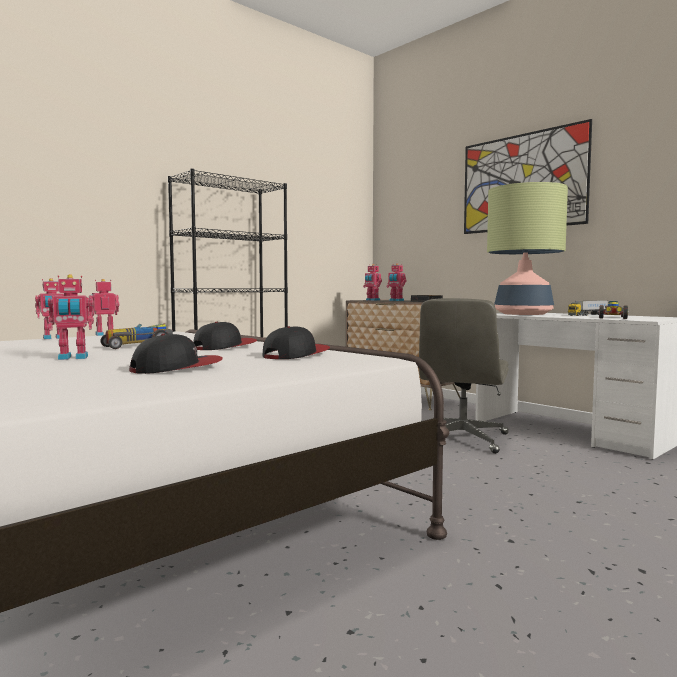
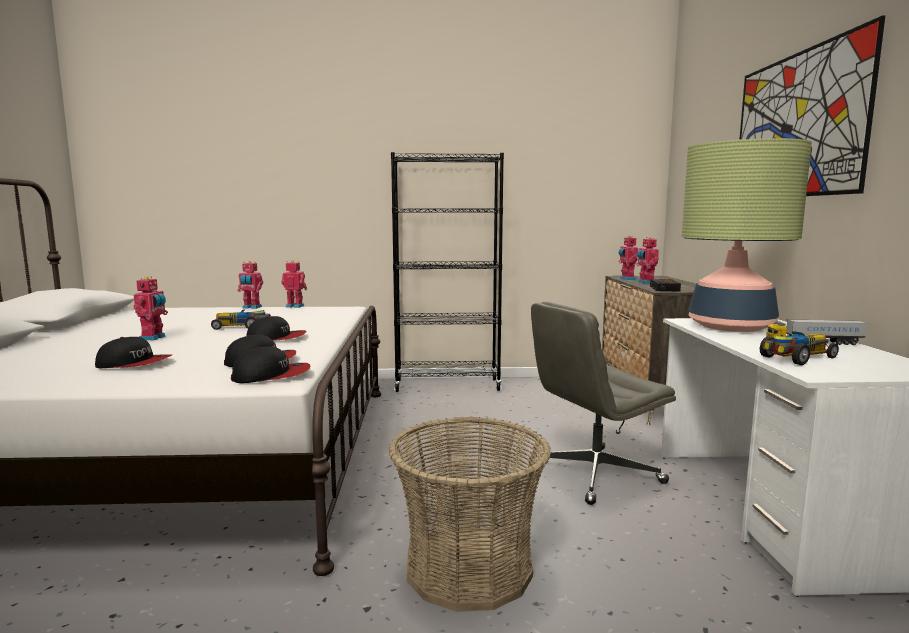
camera: 40 degrees right, 5 degrees up
toy robot [48,274,94,360] -> toy robot turned 105 degrees counterclockwise [134,276,168,340]
none -> cap [231,346,310,383]
none -> basket [388,417,551,612]

